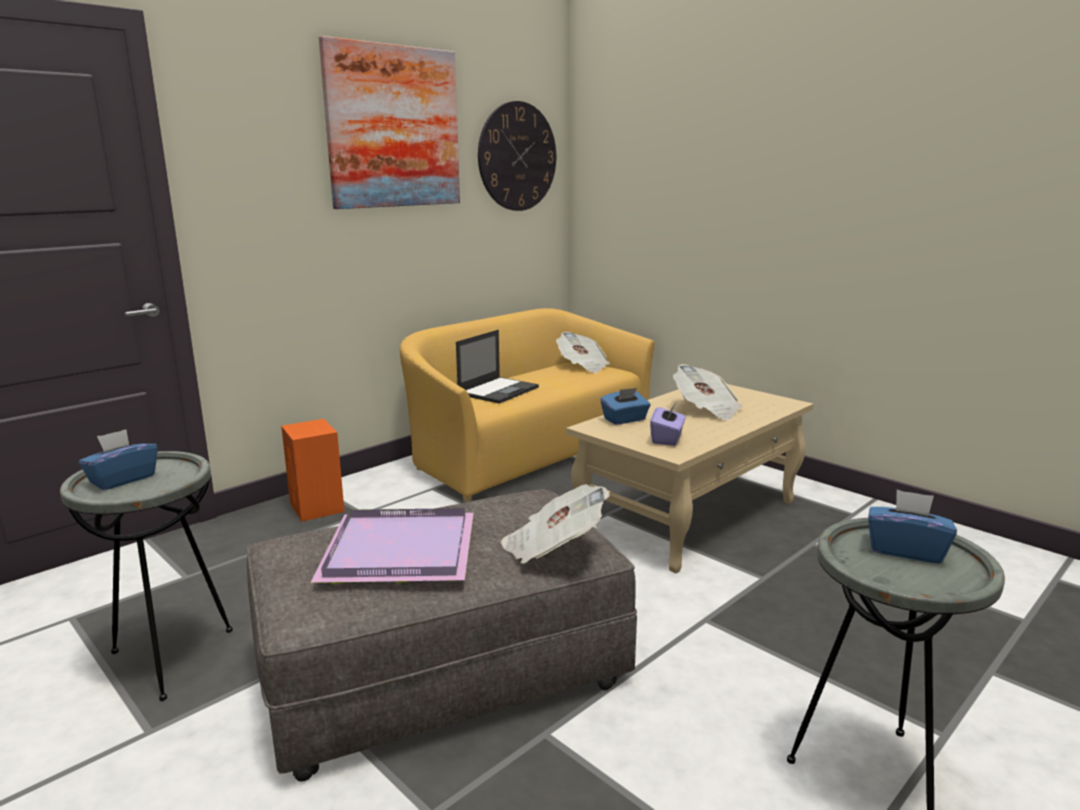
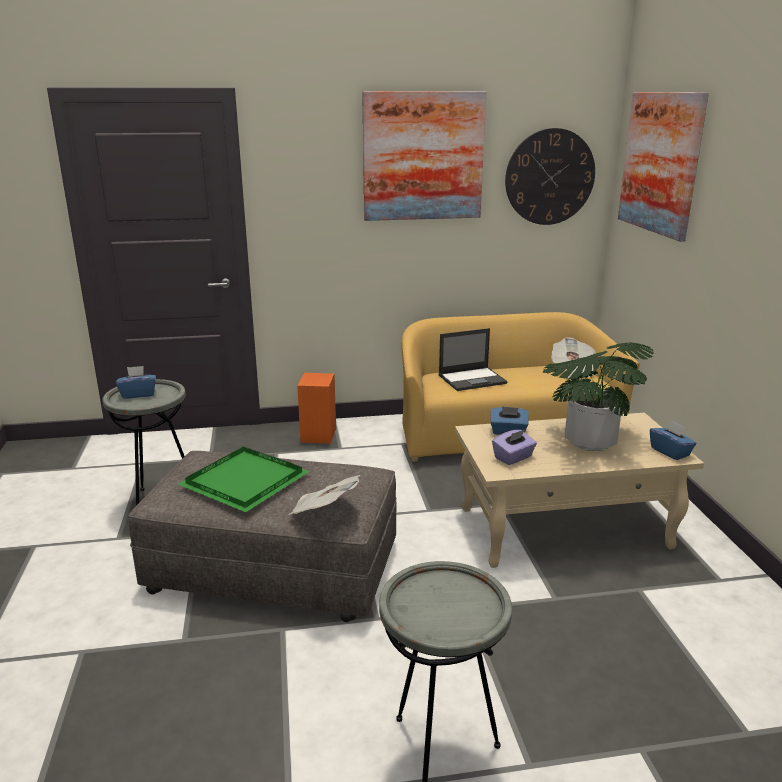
camera: 35 degrees right, 5 degrees up
purple tray [311,508,474,584] -> green tray [178,446,310,512]
newspaper [673,364,742,421] -> potted plant [543,343,654,451]
blue tissue box [868,489,957,564] -> blue tissue box moved to [650,421,697,460]
none -> picture [618,92,709,242]

